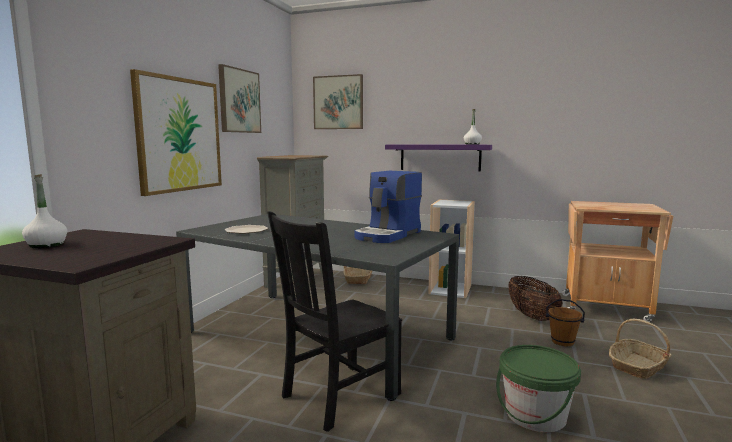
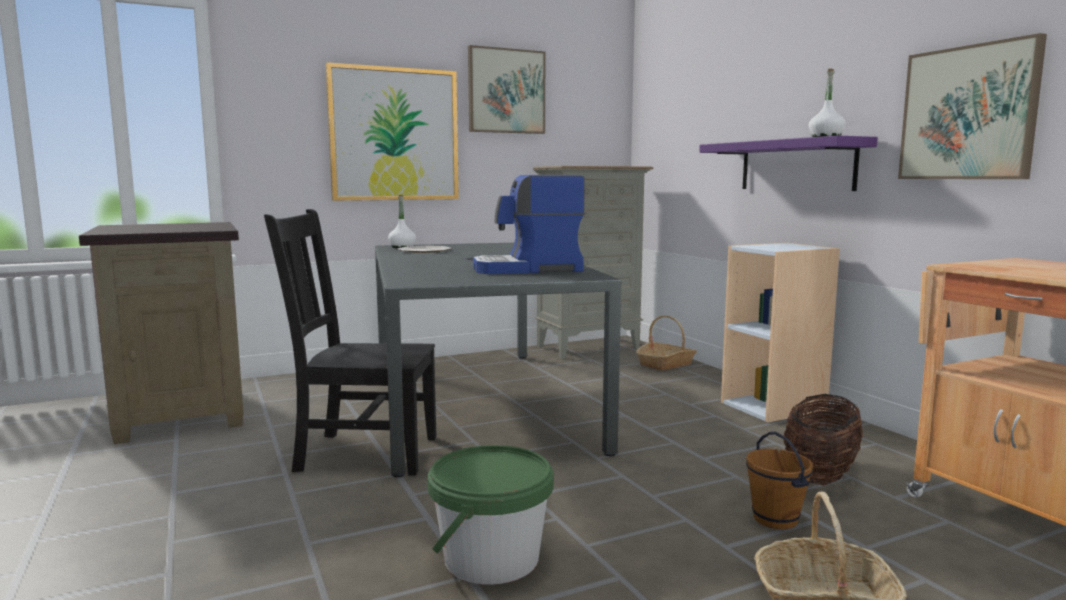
camera: 45 degrees right, 0 degrees up
white bottle [22,174,67,248] -> white bottle moved to [388,195,416,248]
picture [313,74,363,129] -> picture moved to [898,33,1047,179]

